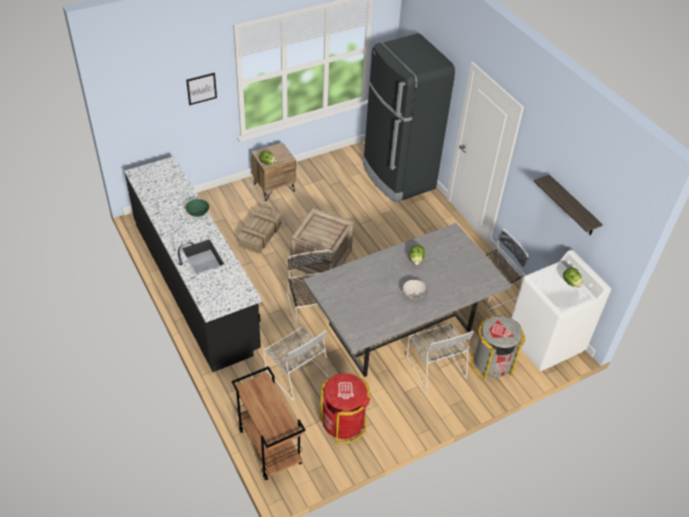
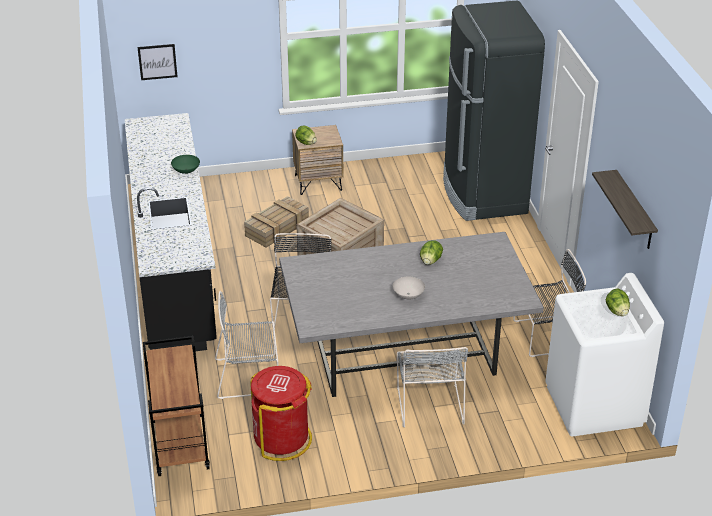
camera: 20 degrees right, 10 degrees down
picture [186,73,217,105] -> picture moved to [138,44,178,80]
grey chair [263,327,330,401] -> grey chair turned 105 degrees clockwise [215,291,279,399]
grey trash can [471,315,525,379] -> none

